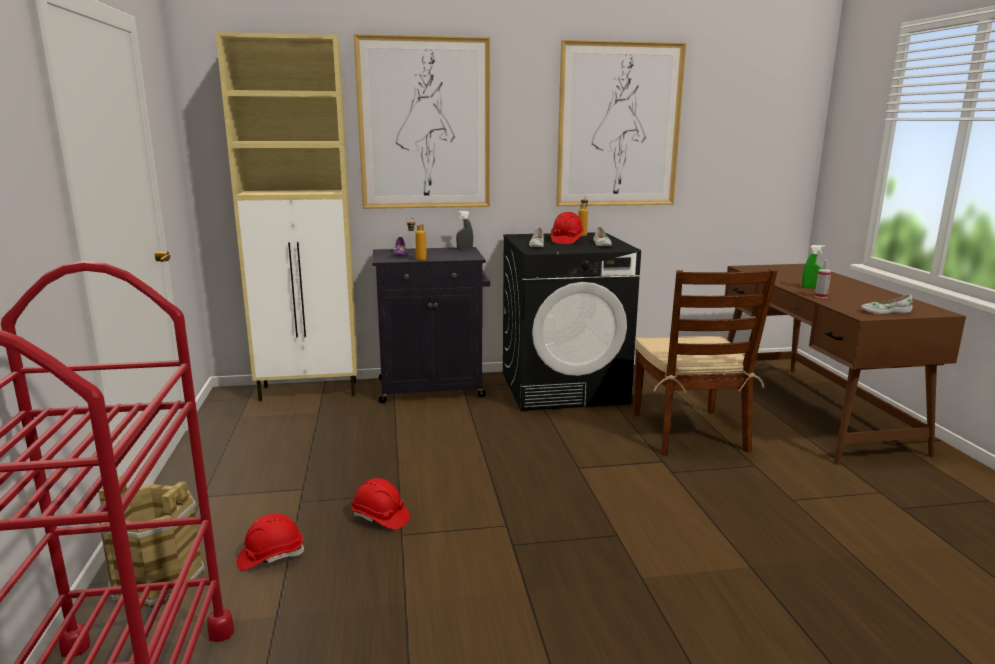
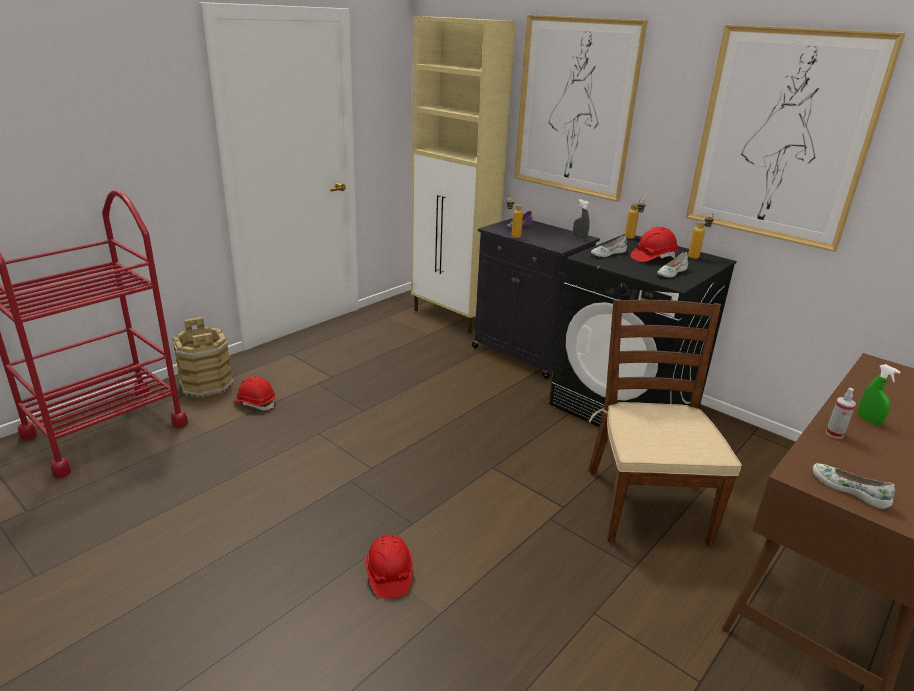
camera: 50 degrees right, 10 degrees up
red hard hat [351,478,410,530] -> red hard hat moved to [365,535,413,599]
brown chair [633,269,777,455] -> brown chair turned 135 degrees clockwise [589,299,742,546]
none -> bottle [625,199,646,239]

